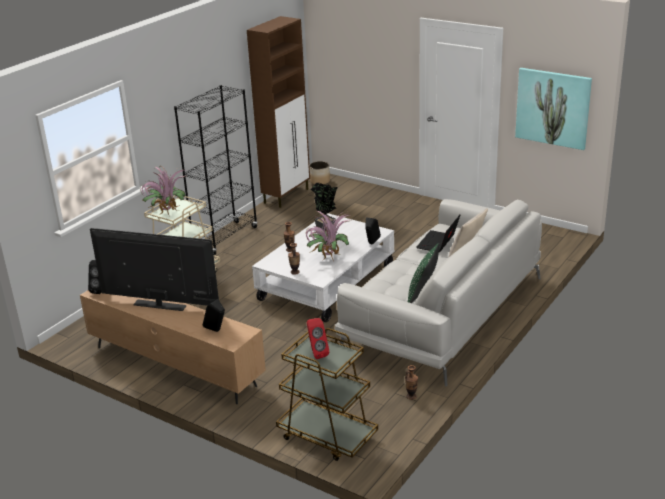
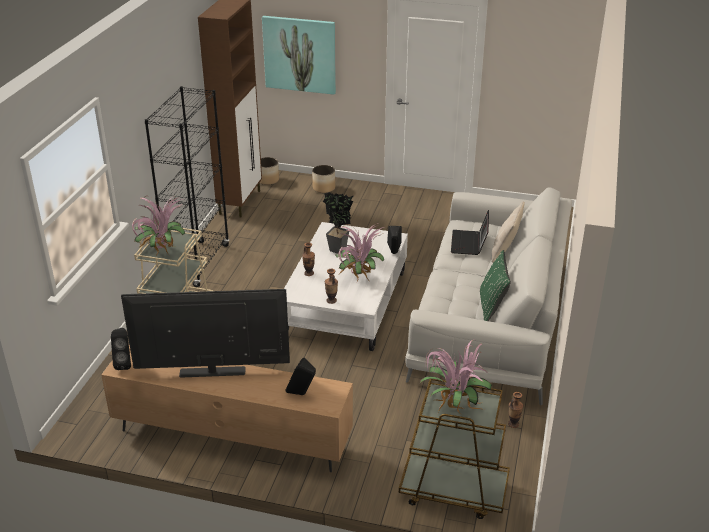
camera: 20 degrees left, 5 degrees up
red speaker [307,318,329,359] -> potted plant [419,340,492,415]
picture [515,68,592,150] -> picture moved to [262,16,336,95]
none -> planter [312,165,335,193]

